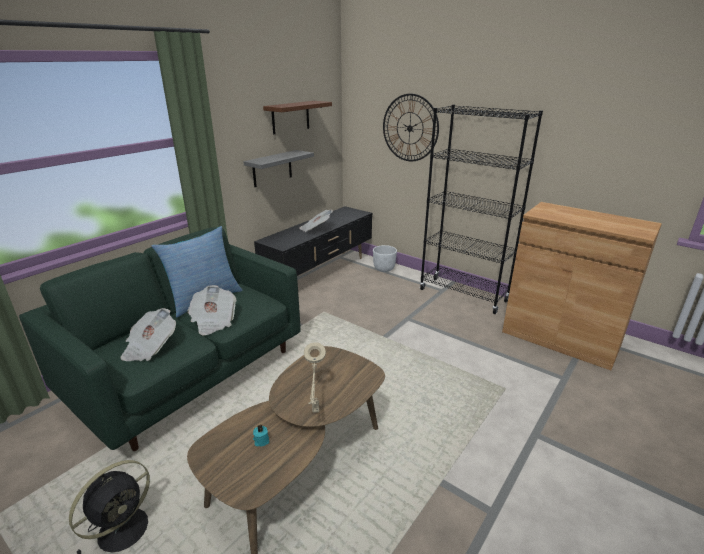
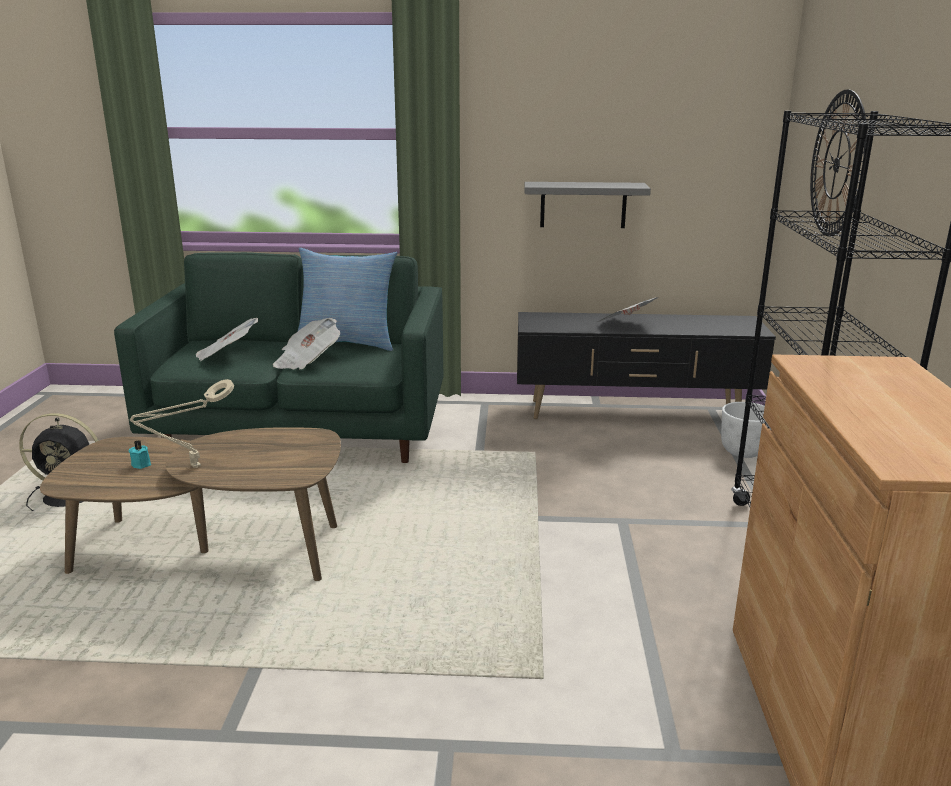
camera: 55 degrees right, 5 degrees down
brown shelf [263,101,332,134] -> none

